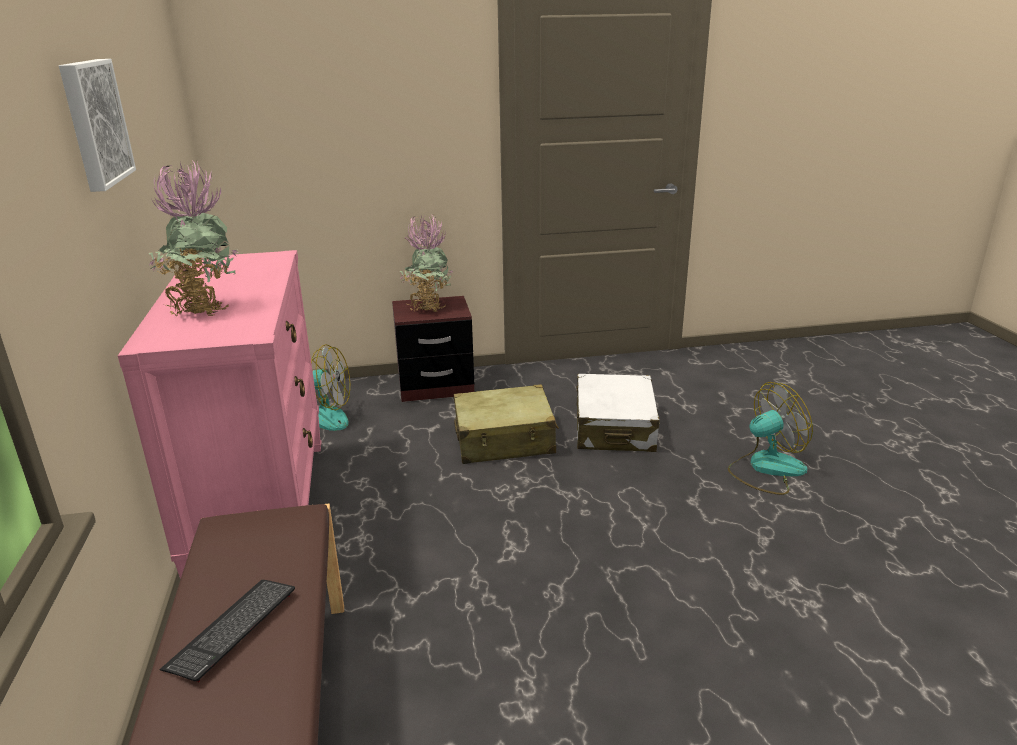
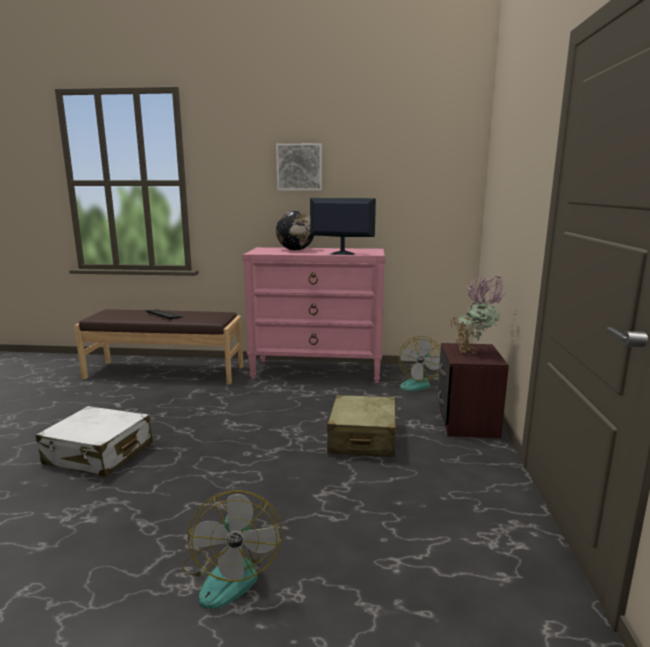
camera: 105 degrees right, 10 degrees down
potted plant [149,161,238,316] -> globe [276,211,314,250]
white suitcase [577,374,660,452] -> white suitcase moved to [36,406,153,477]
none -> monitor [310,198,376,255]

